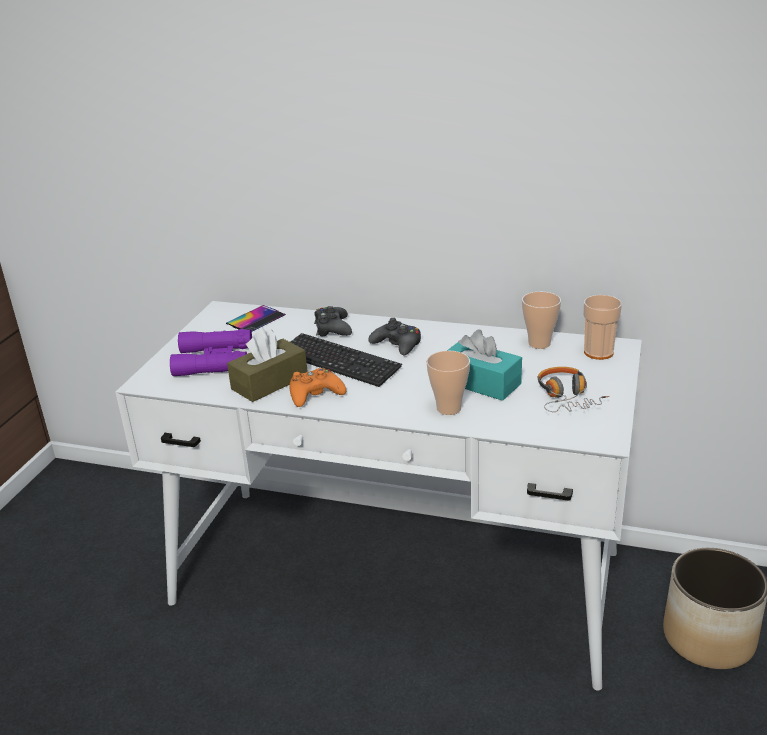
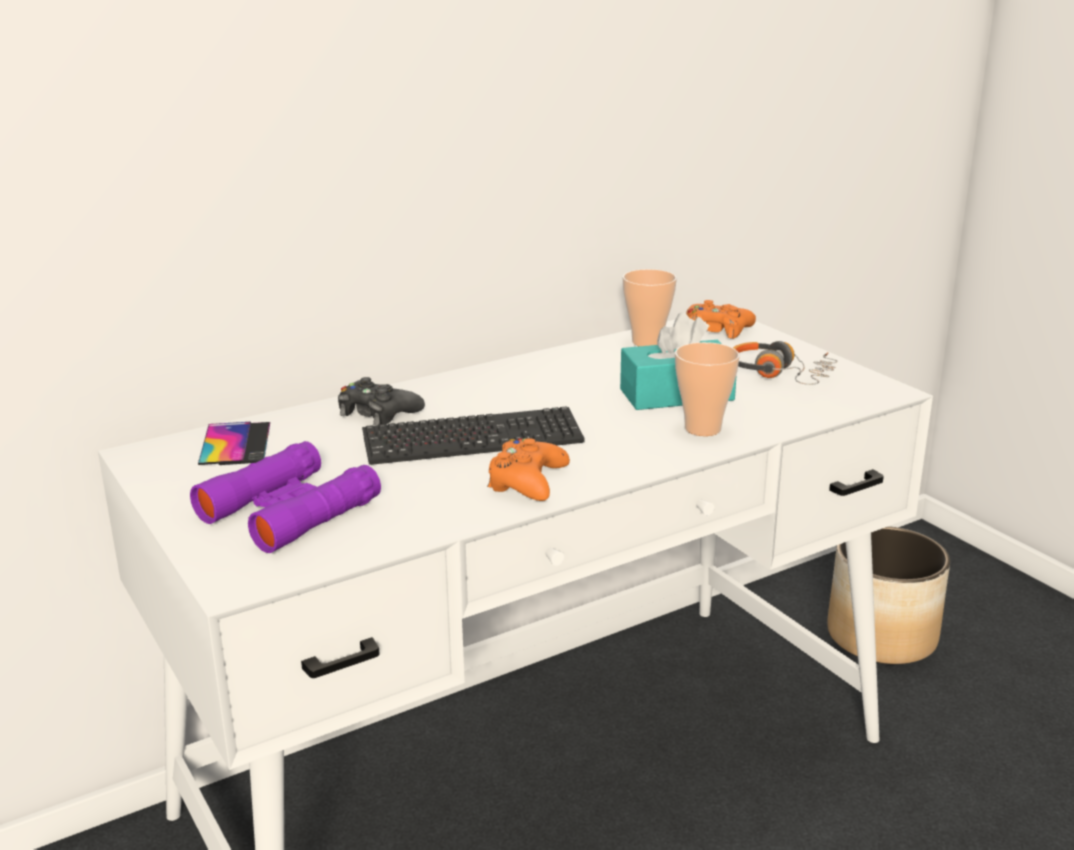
camera: 50 degrees left, 5 degrees down
brown tissue box [227,328,308,402] -> none
black game controller [368,318,421,355] -> none
cup [583,295,622,360] -> orange game controller [686,300,756,339]

